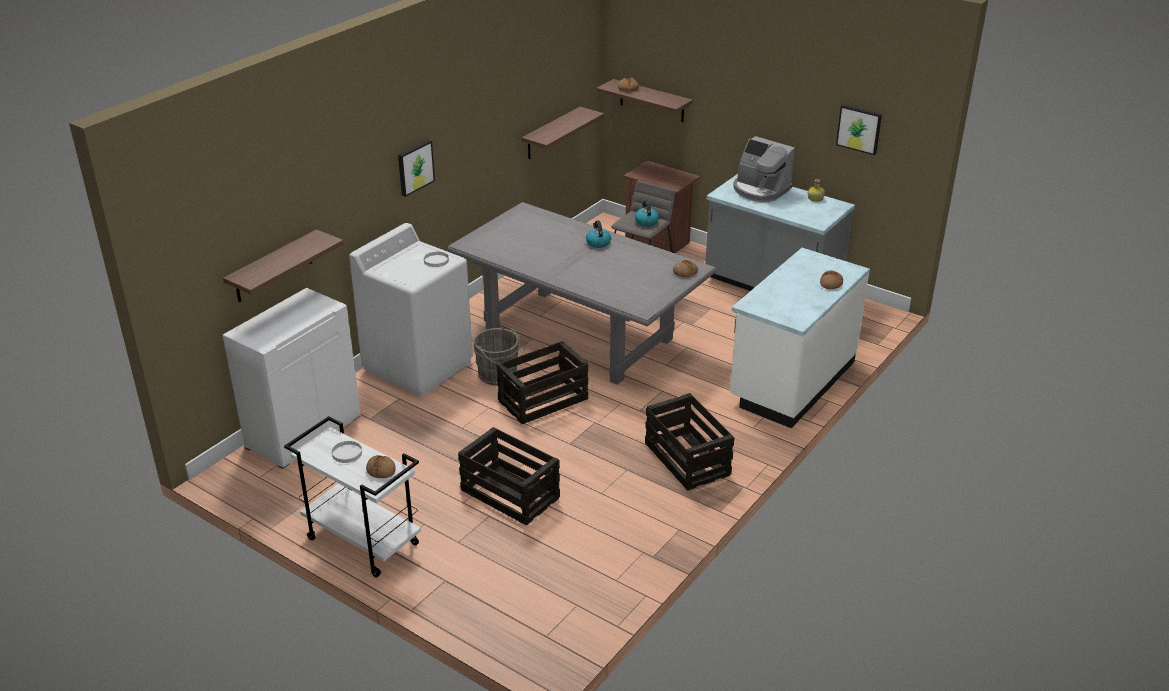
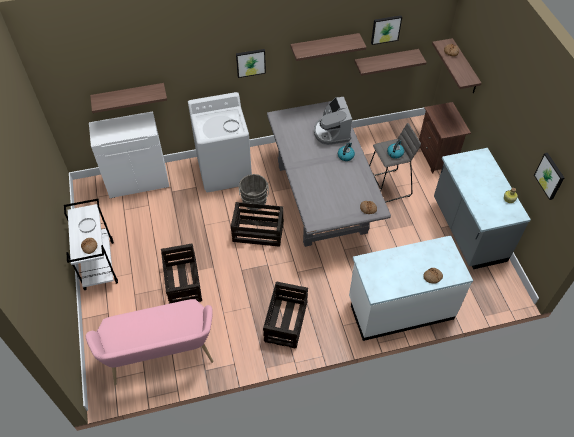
camera: 40 degrees right, 20 degrees up
coffee machine [733,136,795,202] -> coffee machine moved to [314,97,352,145]
none -> pink bench [86,299,213,385]
none -> shelf [291,33,366,61]
none -> picture [371,15,402,45]

